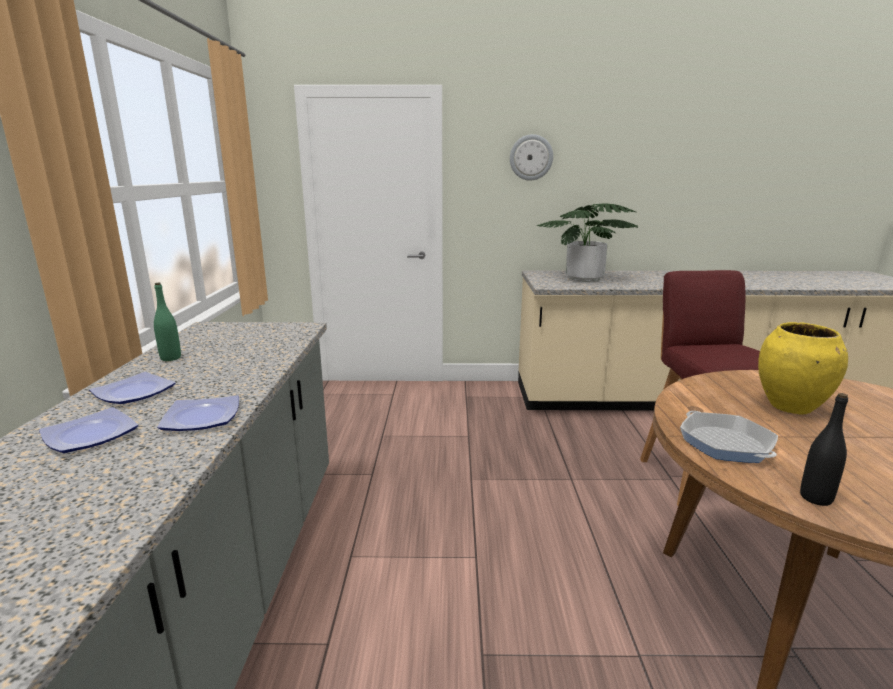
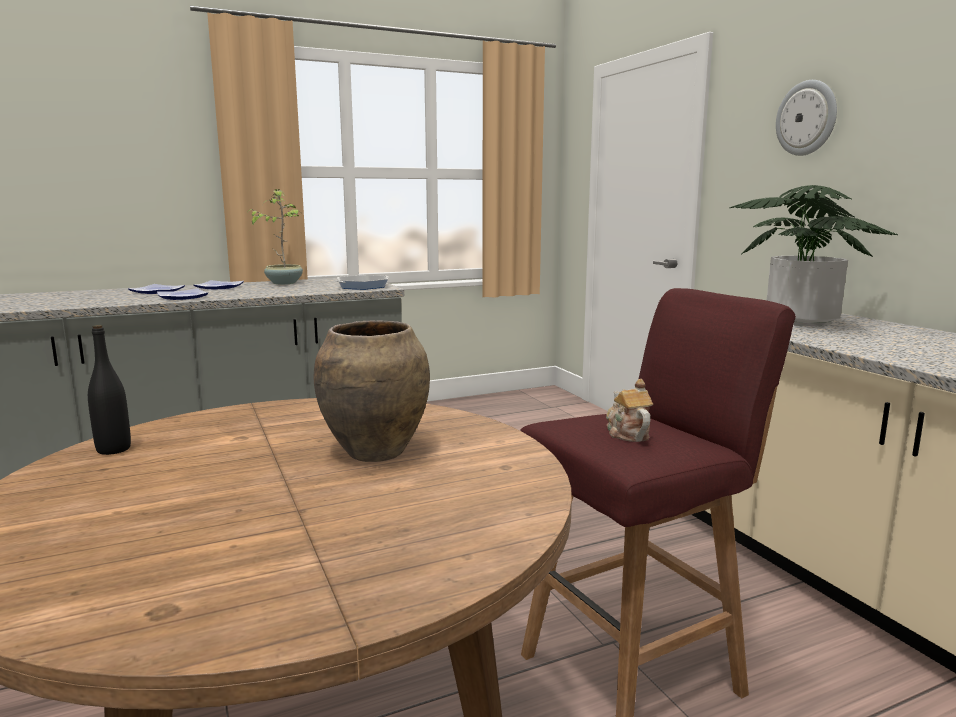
camera: 65 degrees right, 5 degrees down
green bottle [154,283,181,361] -> potted plant [249,189,303,285]
frying pan [680,411,778,463] -> frying pan moved to [336,275,388,290]
yellow vase [758,322,848,415] -> brown vase [314,320,430,462]
none -> teapot [606,379,653,442]

